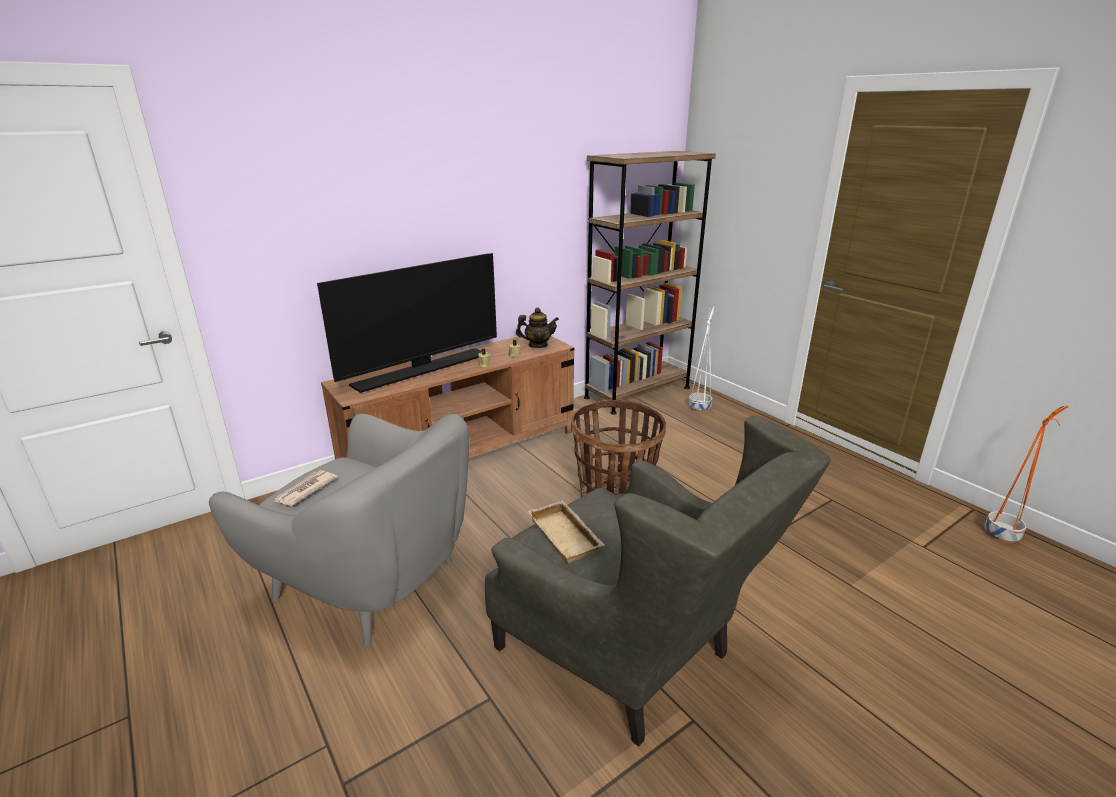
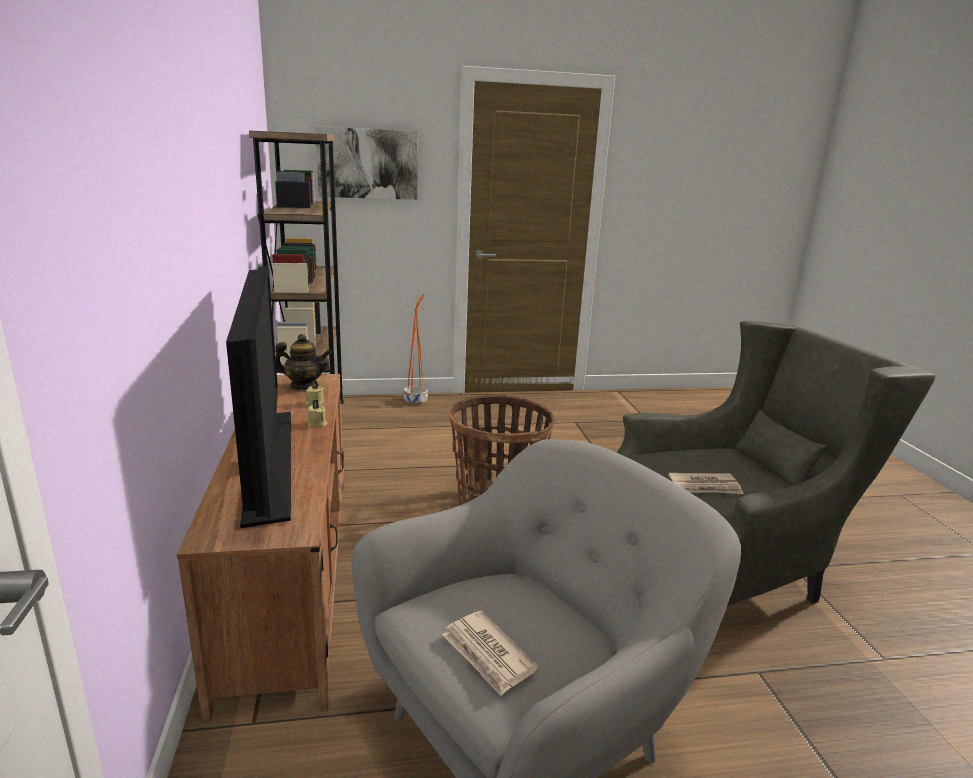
camera: 65 degrees left, 5 degrees down
teapot [516,308,559,348] -> teapot turned 75 degrees clockwise [276,334,332,390]
beige tray [528,500,605,564] -> newspaper [668,473,744,494]
white planter [689,307,714,412] -> none
orange planter [984,406,1068,543] -> orange planter moved to [404,294,428,405]
none -> picture [315,126,418,200]

